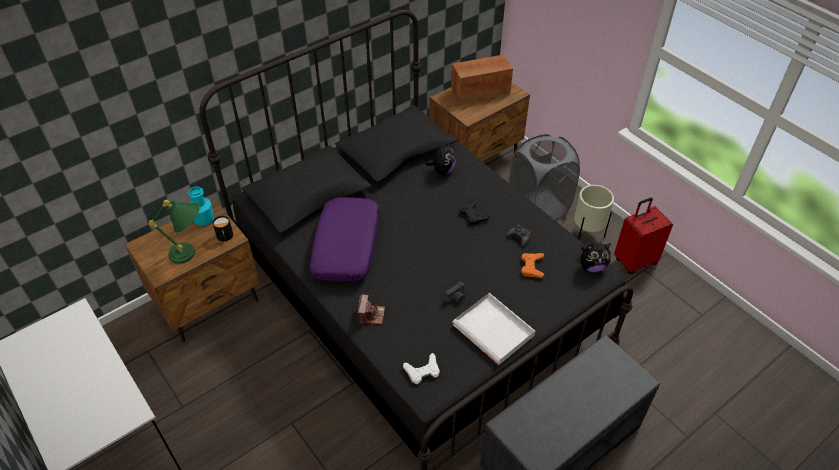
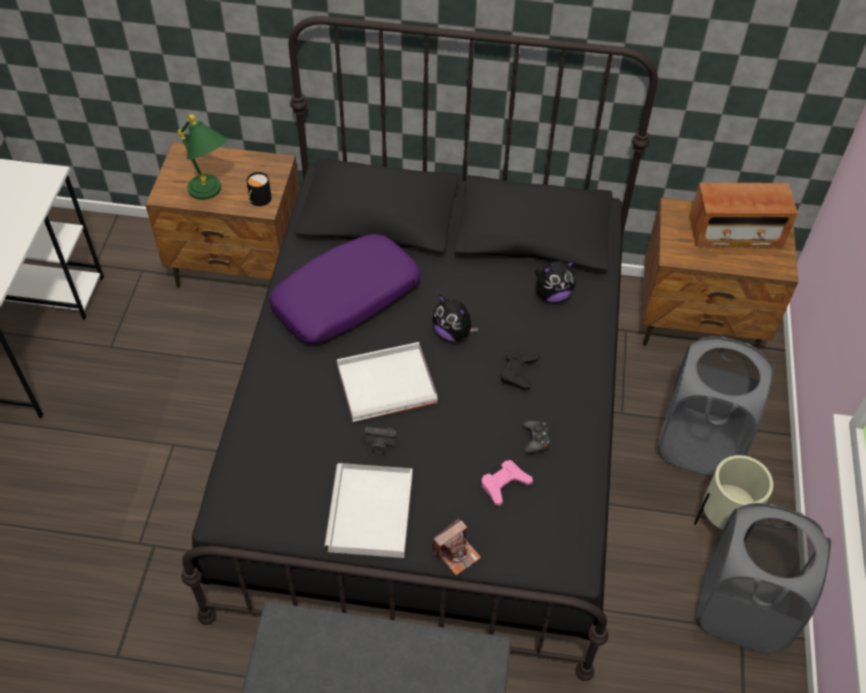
camera: 45 degrees right, 5 degrees up
turquoise bottle [188,186,215,226] -> none
camera [358,294,385,324] -> camera moved to [433,518,481,575]
white game controller [403,353,440,384] -> none
radio [451,54,513,103] -> radio turned 150 degrees clockwise [689,183,798,247]
orange game controller [521,253,544,278] -> pink game controller [481,460,533,506]
plush toy [581,242,611,272] -> plush toy moved to [432,294,478,342]
red suitcase [614,198,673,274] -> grey laundry basket [696,503,831,653]
none -> white tray [337,342,438,422]

